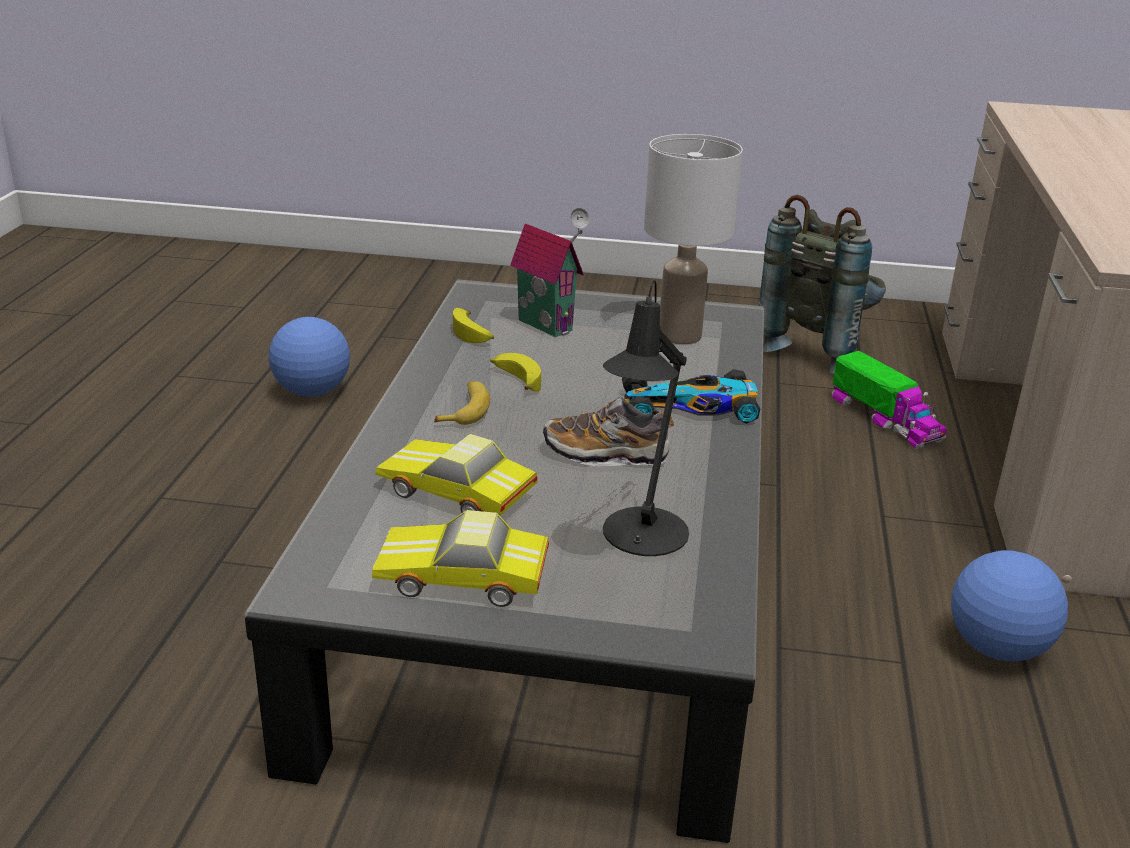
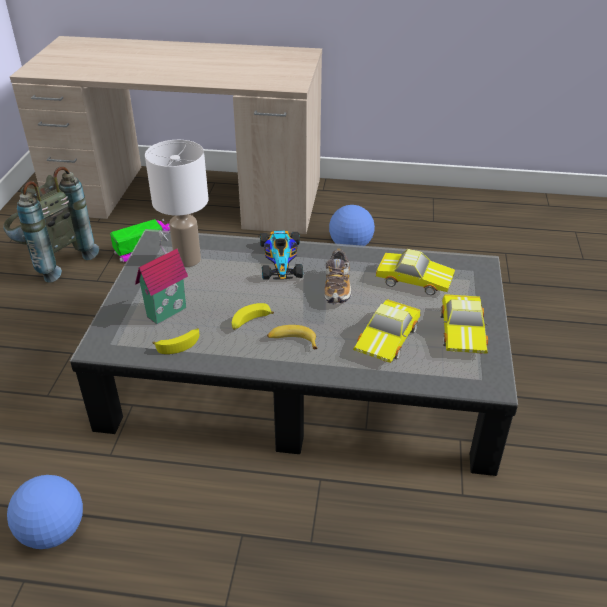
camera: 90 degrees left, 10 degrees up
black table lamp [603,280,689,556] -> toy car [376,249,455,295]

